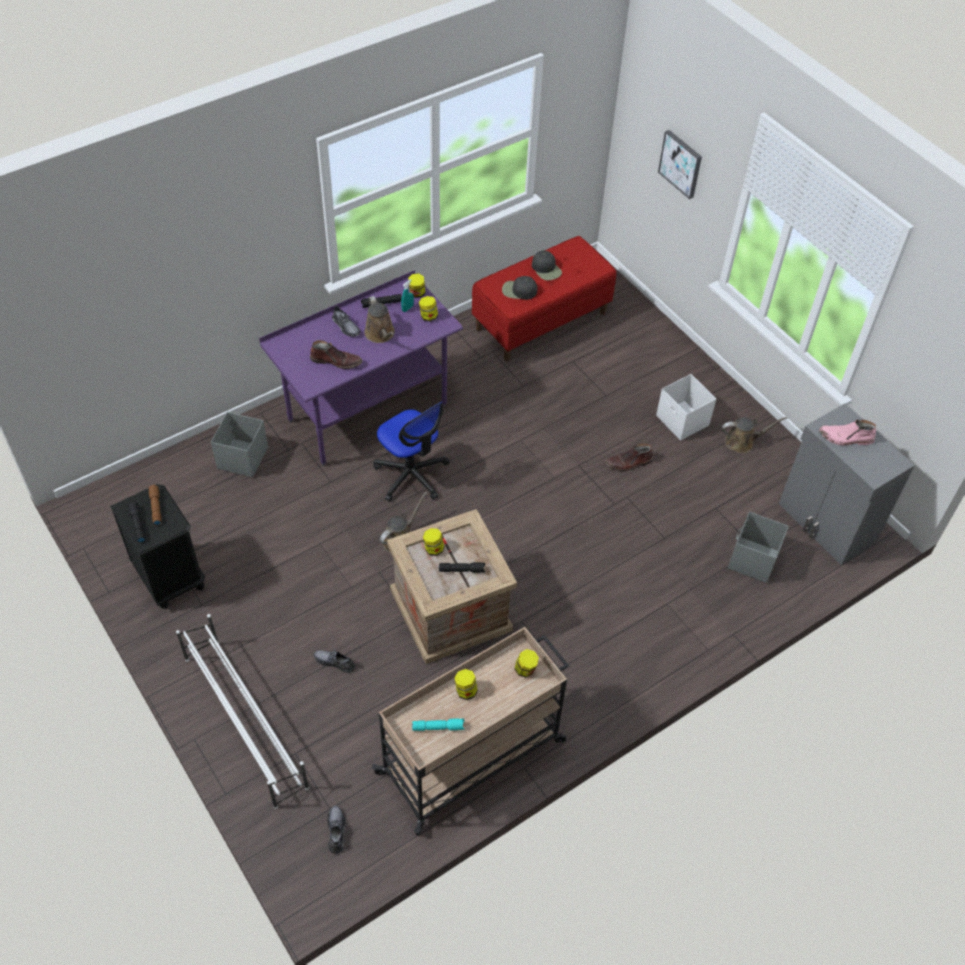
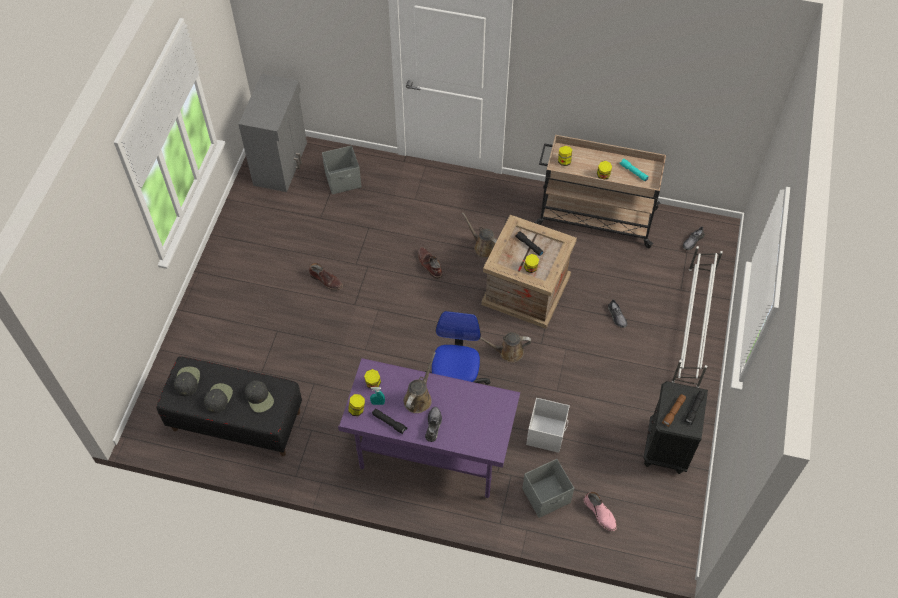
camera: 130 degrees left, 5 degrees up
brown boot [310,340,362,369] -> brown boot moved to [418,247,443,279]
red bench [472,236,616,361] -> black bench [156,356,302,456]
white storage box [656,374,716,441] -> white storage box moved to [526,398,570,453]
picture [658,130,702,199] -> none
brown watering can [722,417,787,453] -> brown watering can moved to [462,213,497,258]
pink boot [819,419,876,445] -> pink boot moved to [584,492,617,531]
none -> black cap [174,367,200,396]

